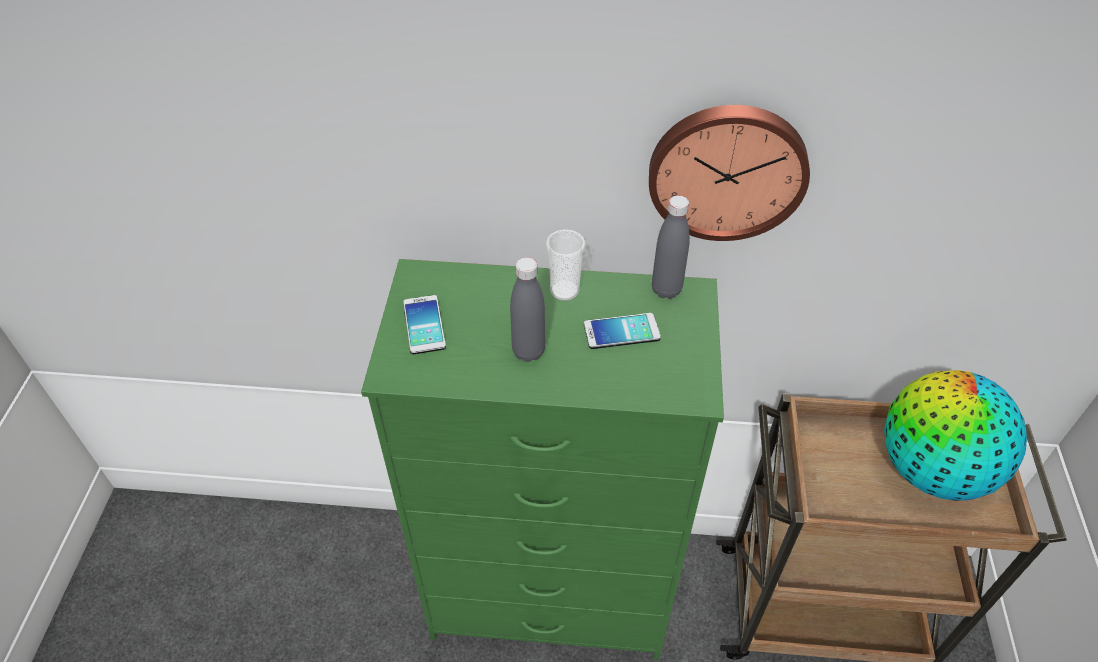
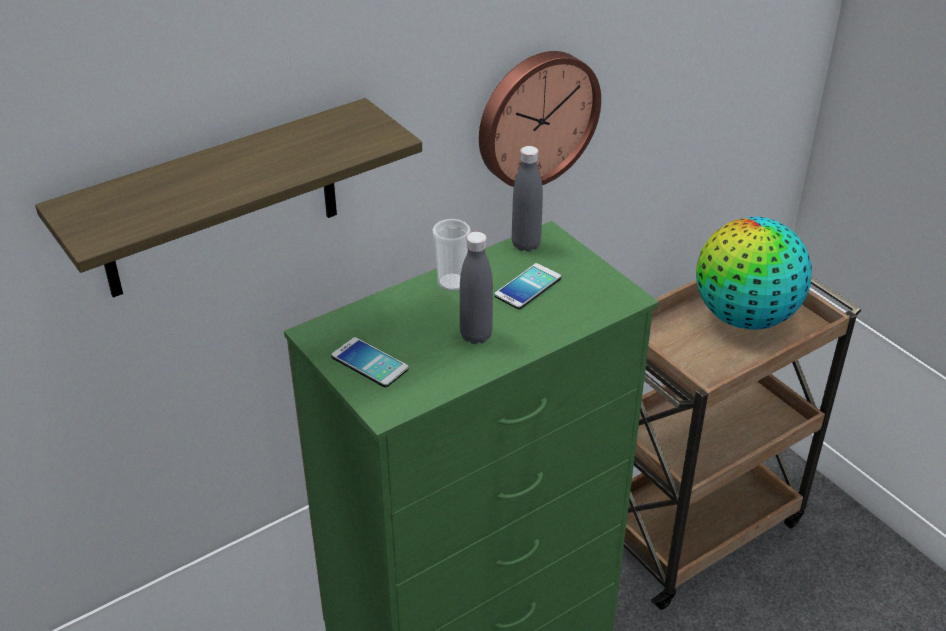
camera: 40 degrees left, 10 degrees down
none -> shelf [35,98,422,298]

